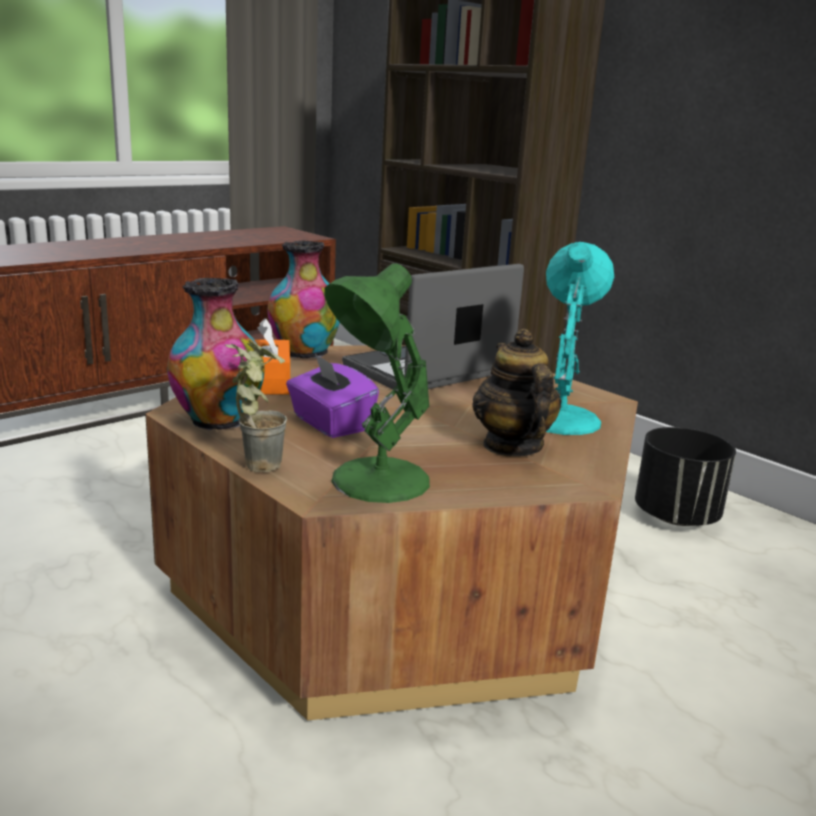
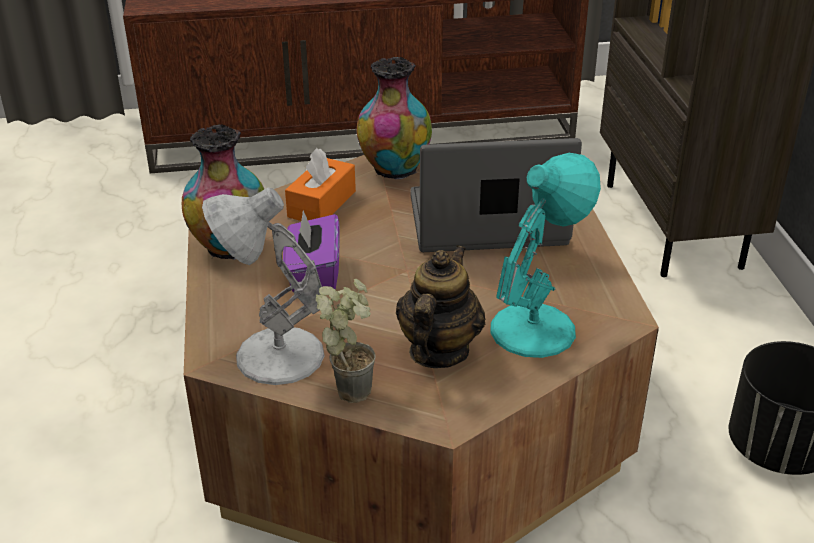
camera: 35 degrees right, 15 degrees up
potted plant [224,340,287,472] -> potted plant moved to [316,279,376,403]
green table lamp [324,264,430,503] -> white table lamp [202,188,325,385]

